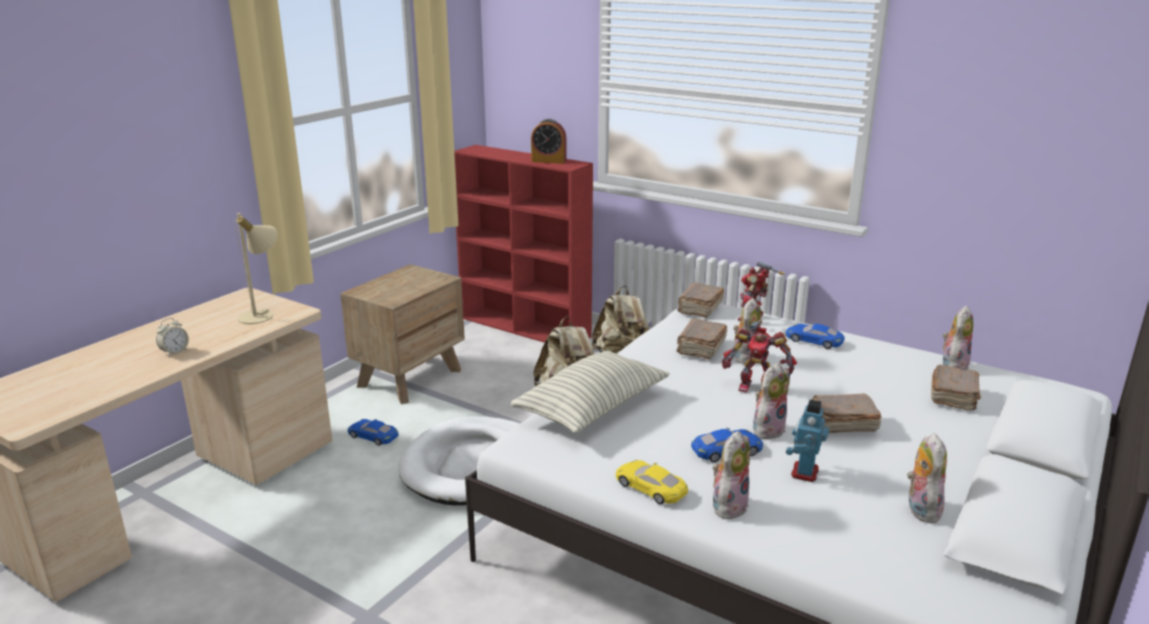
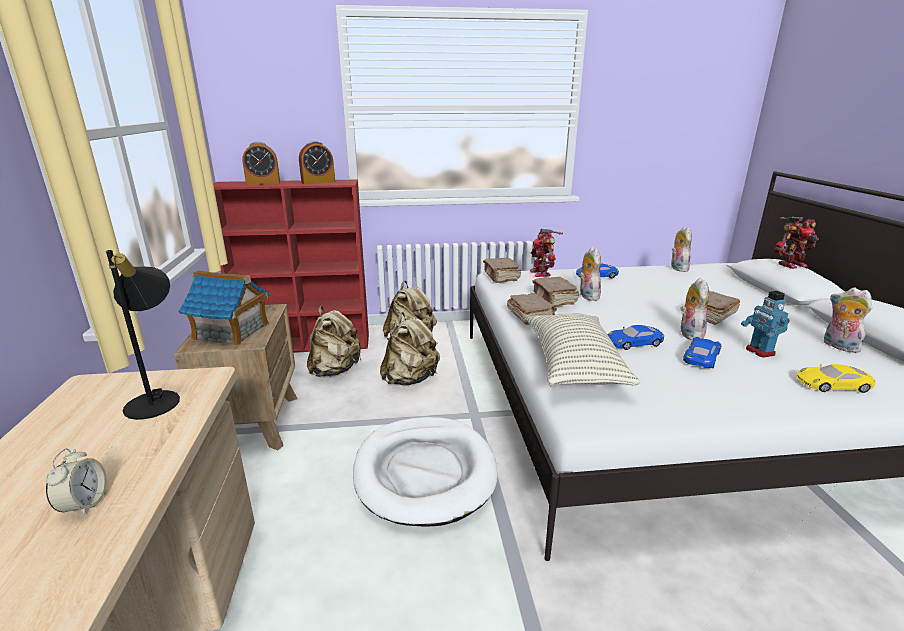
camera: 40 degrees left, 0 degrees up
beige table lamp [235,213,277,324] -> black table lamp [106,250,180,420]
blue toy car [348,419,399,446] -> blue toy car moved to [608,325,664,350]
yellow toy car [616,460,688,504] -> yellow toy car moved to [797,364,876,393]
plush toy [712,431,750,519] -> none
toy robot [722,320,797,392] -> toy robot moved to [774,217,819,269]
brown book [931,365,981,410] -> brown book moved to [507,293,557,325]
none -> toy house [179,270,270,346]
none -> alarm clock [242,142,280,185]
none -> beige backpack [307,306,362,377]

